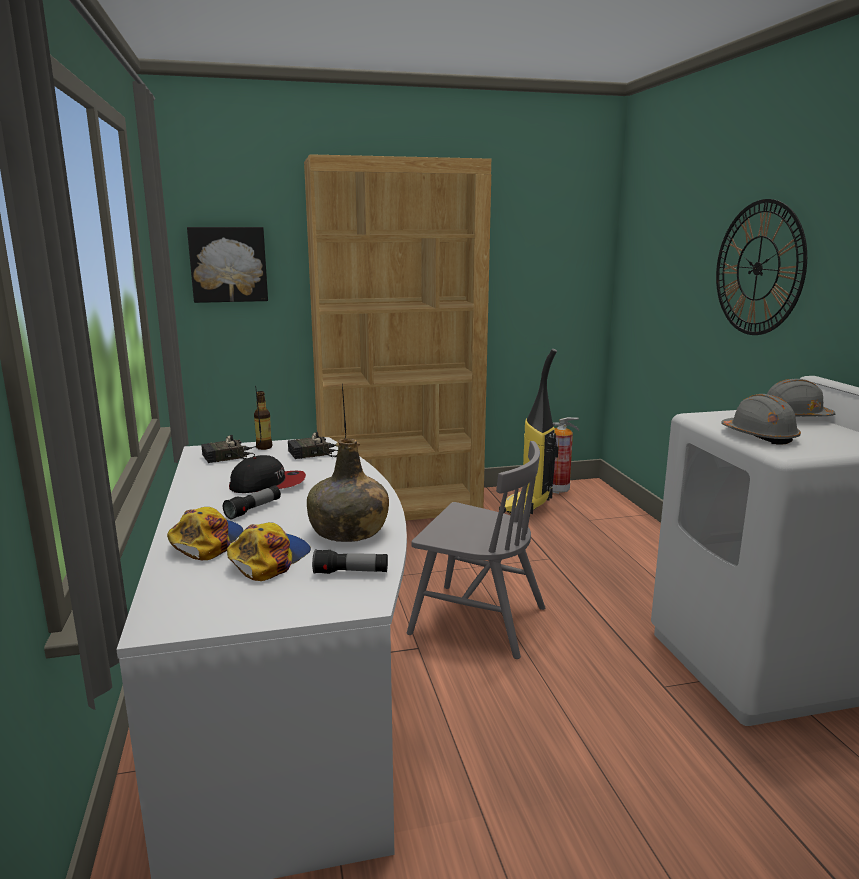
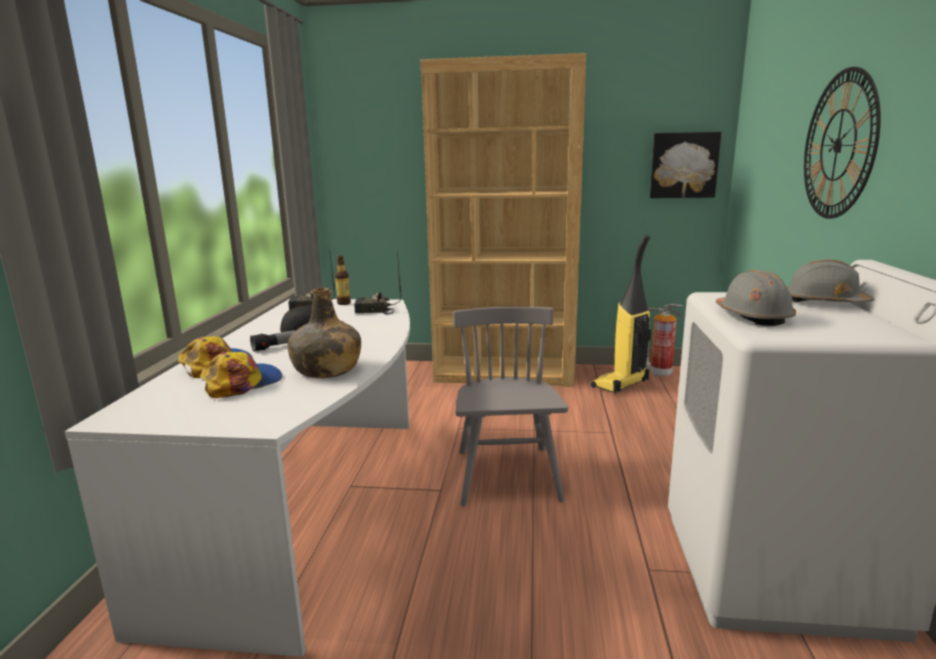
camera: 20 degrees right, 0 degrees up
picture [187,227,268,303] -> picture moved to [650,132,721,198]
flashlight [312,549,388,574] -> none
grey chair [407,441,545,659] -> grey chair turned 135 degrees counterclockwise [453,307,568,506]

